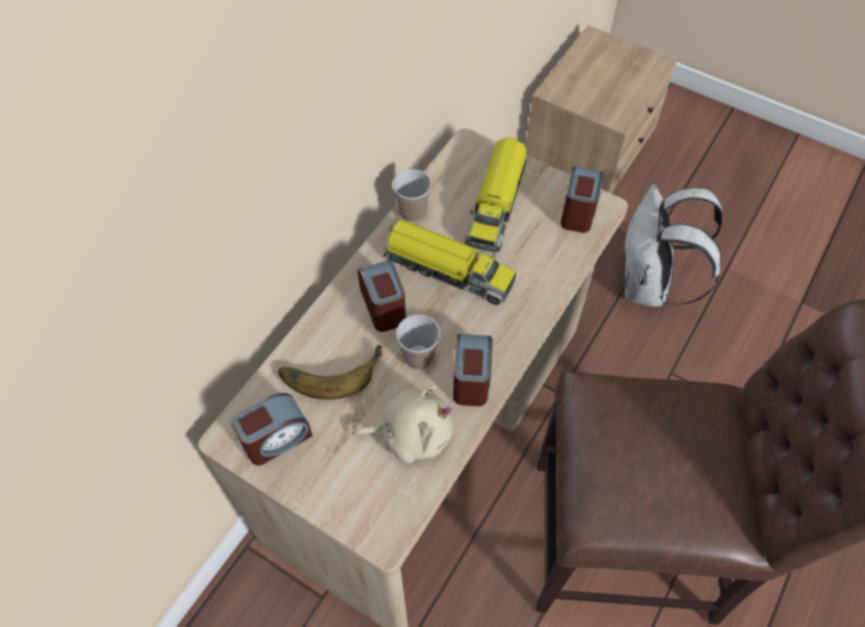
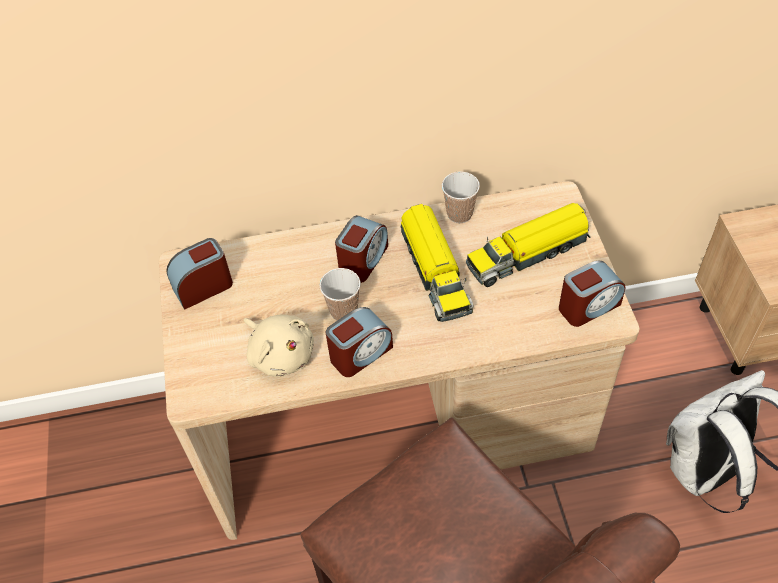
camera: 50 degrees right, 5 degrees down
alarm clock [231,393,313,466] -> alarm clock turned 135 degrees clockwise [166,238,233,310]
banana [278,345,382,399] -> none

